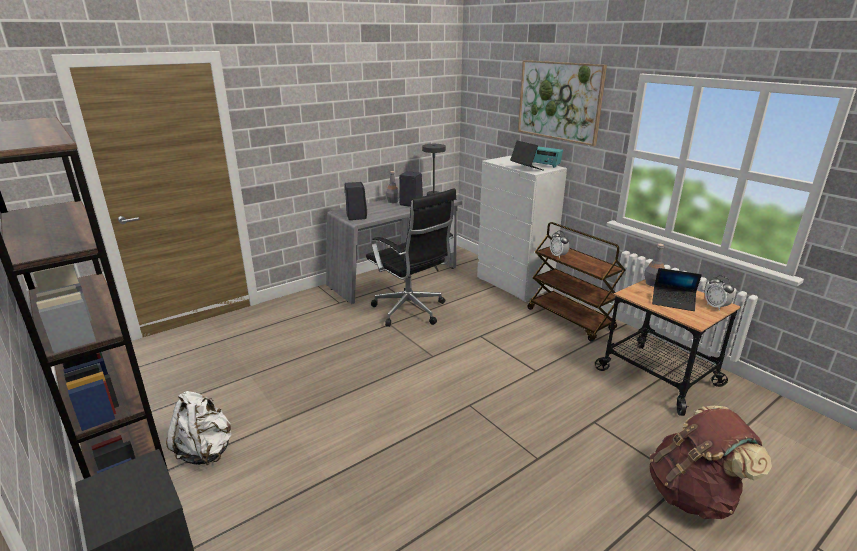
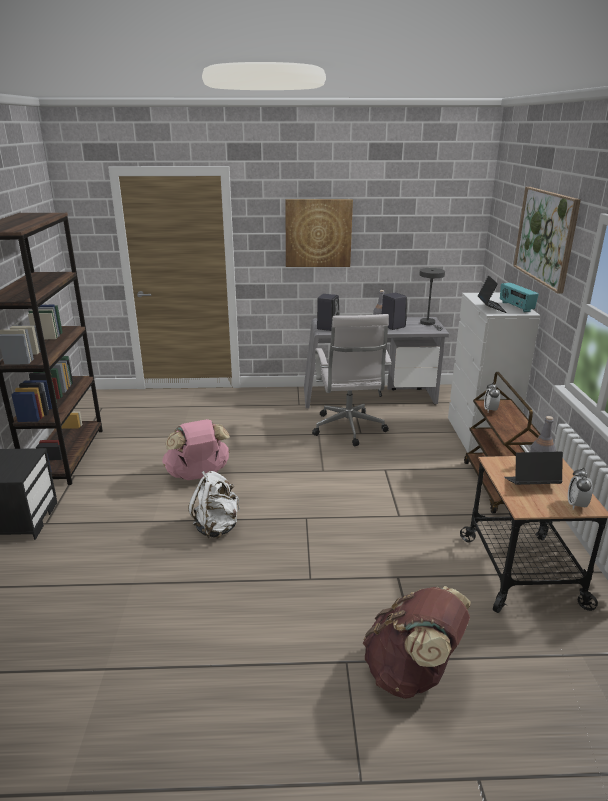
camera: 35 degrees right, 0 degrees up
white backpack [166,391,232,465] -> white backpack moved to [188,471,240,539]
black office chair [366,188,456,327] -> white office chair [312,314,392,446]
laptop [652,268,702,311] -> laptop turned 120 degrees clockwise [504,452,563,485]
none -> pink backpack [162,419,230,480]
none -> picture [285,199,353,267]

